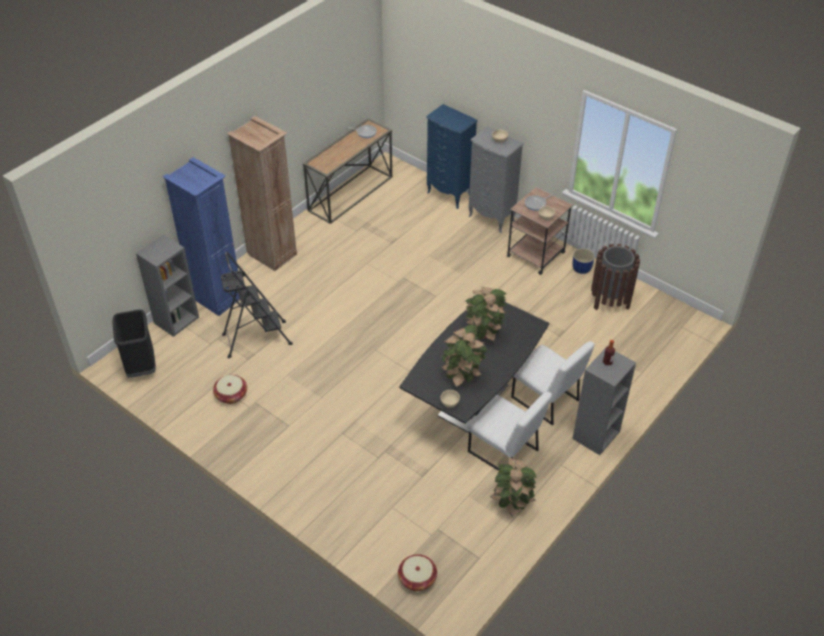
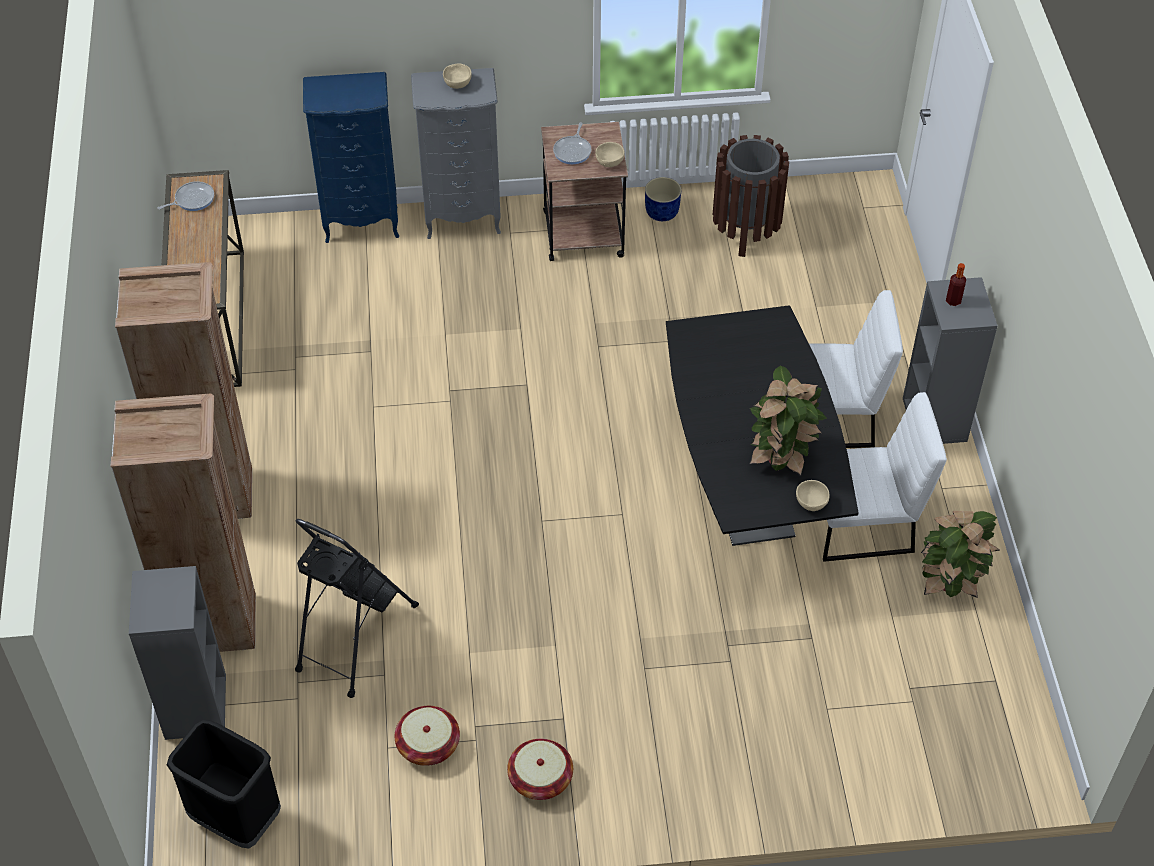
camera: 45 degrees left, 5 degrees up
blue cabinet [163,157,240,316] -> brown cabinet [110,394,256,652]
basket [398,554,437,591] -> basket moved to [507,739,573,800]
potted plant [465,287,507,342] -> none

